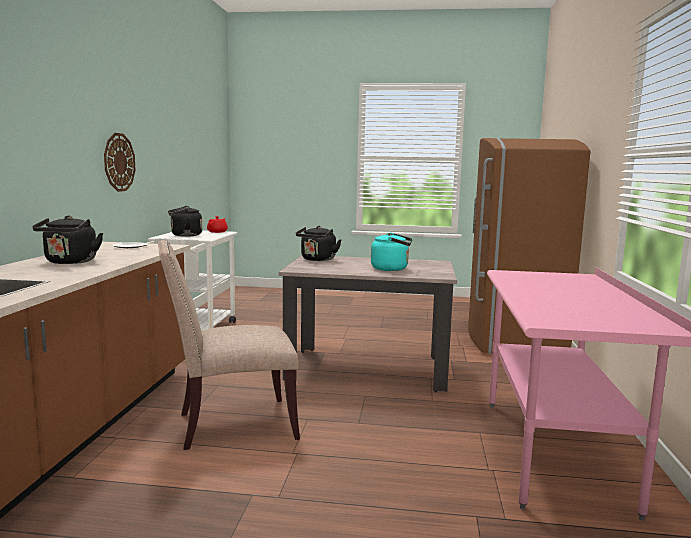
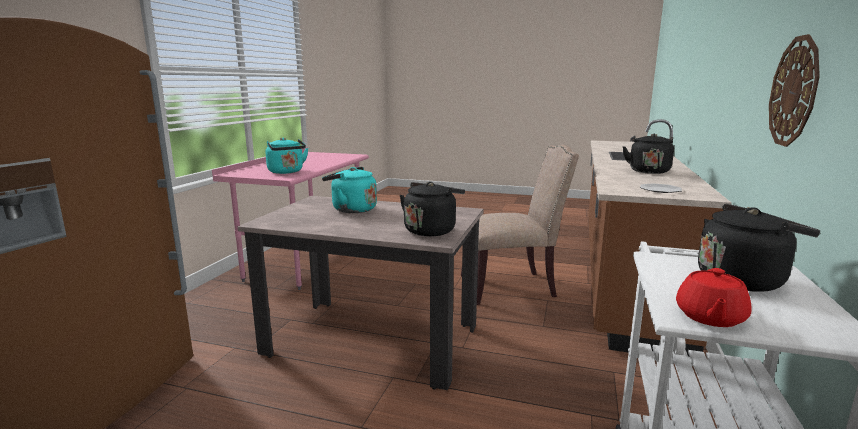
camera: 170 degrees left, 5 degrees up
none -> turquoise kettle [266,138,308,174]

